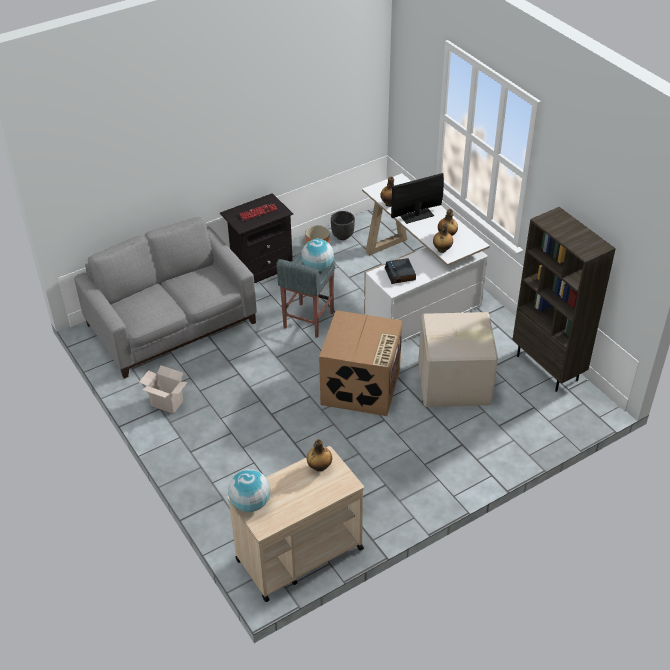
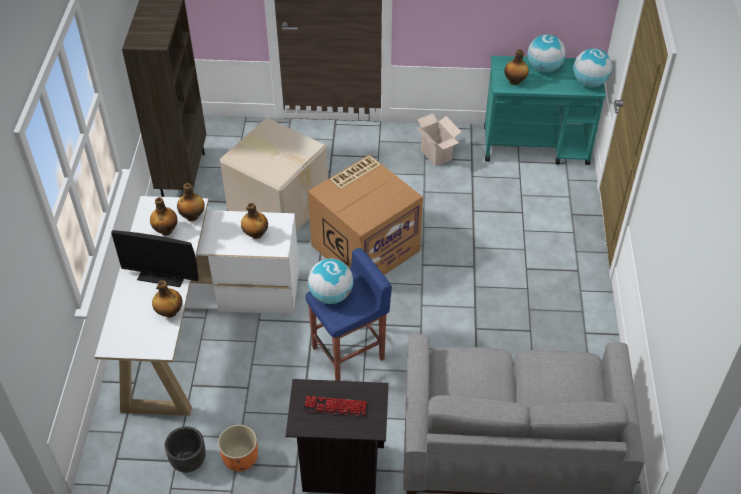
camera: 145 degrees left, 5 degrees up
cardboard box [139,365,187,414] -> cardboard box moved to [415,114,461,167]
beige cart [227,446,364,602] -> turquoise cart [484,56,606,165]
grey stool [276,254,335,338] -> blue stool [306,248,392,381]
alarm clock [385,258,416,284] -> bottle [241,203,268,239]
none -> globe [527,34,566,73]

